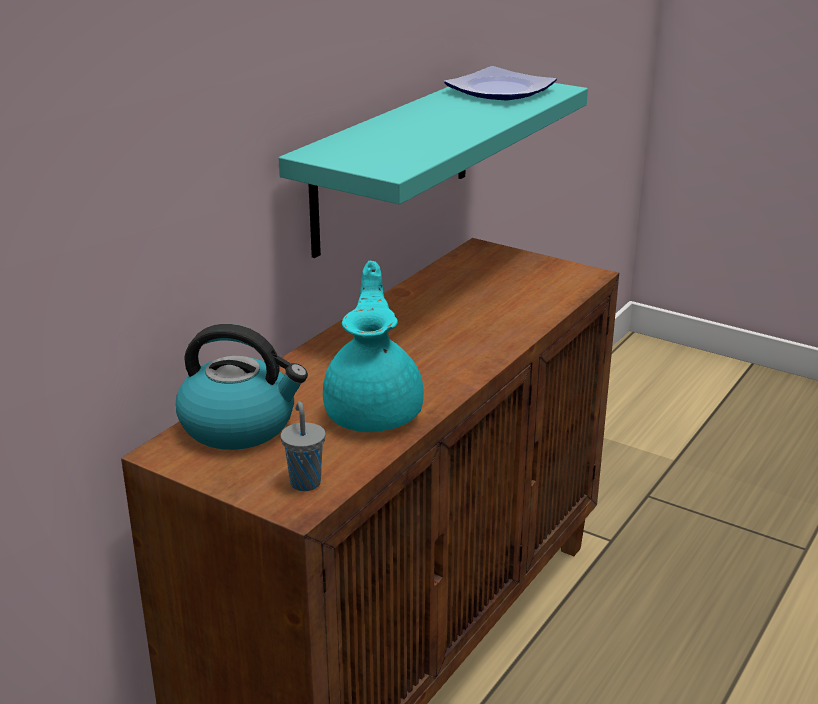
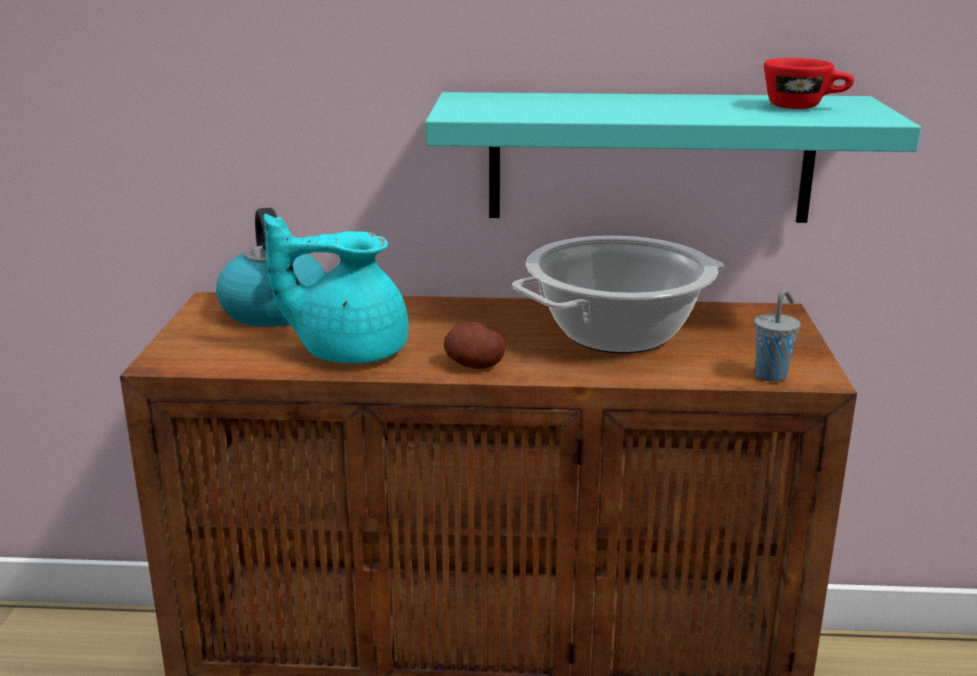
camera: 60 degrees right, 5 degrees down
grey cup [281,401,326,491] -> grey cup moved to [754,289,801,382]
turquoise teapot [323,261,424,432] -> turquoise teapot turned 150 degrees counterclockwise [263,214,409,363]
plate [444,66,557,100] -> red cup [764,58,854,109]
none -> potato [444,322,506,369]
none -> cooking pot [512,236,724,353]

